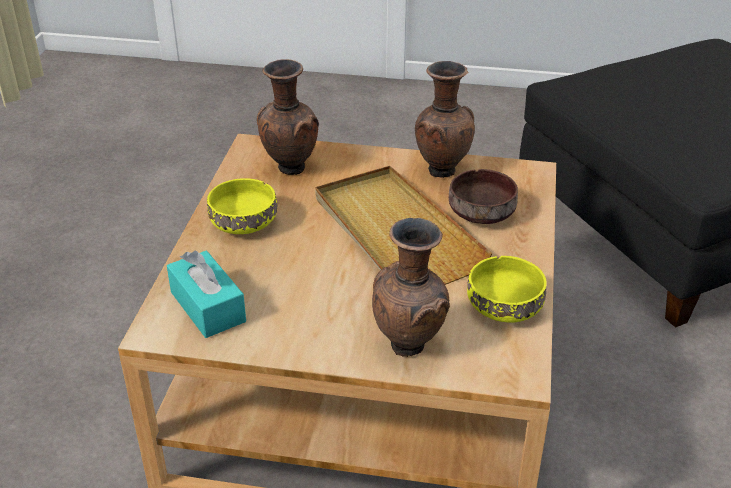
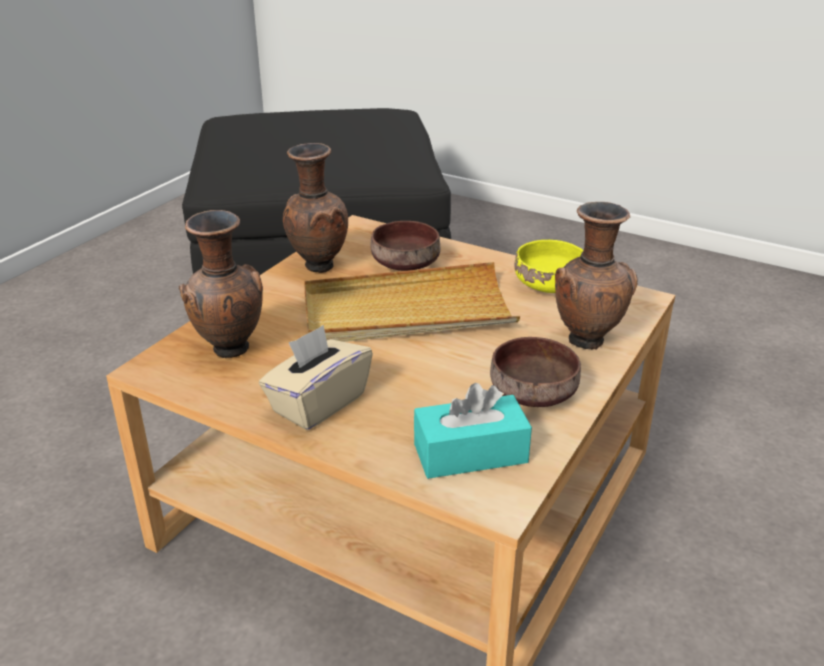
camera: 70 degrees left, 5 degrees down
yellow bowl [207,178,278,234] -> beige tissue box [259,325,373,430]
none -> brown bowl [490,337,581,407]

